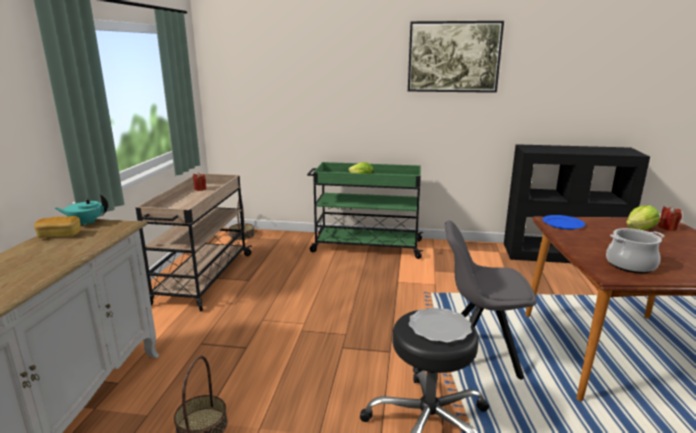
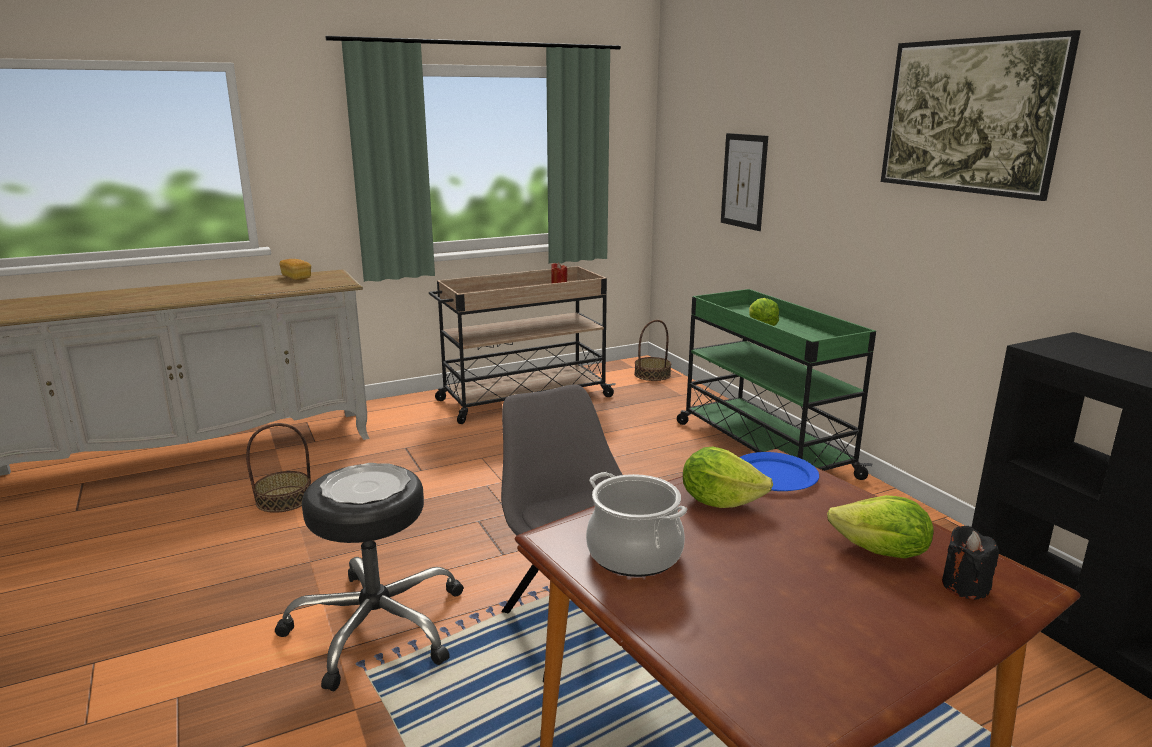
camera: 55 degrees right, 0 degrees up
turquoise teapot [55,194,108,226] -> none
red candle [658,206,682,231] -> black candle [942,526,999,600]
none -> lettuce [683,447,773,508]
none -> picture [721,133,768,231]

